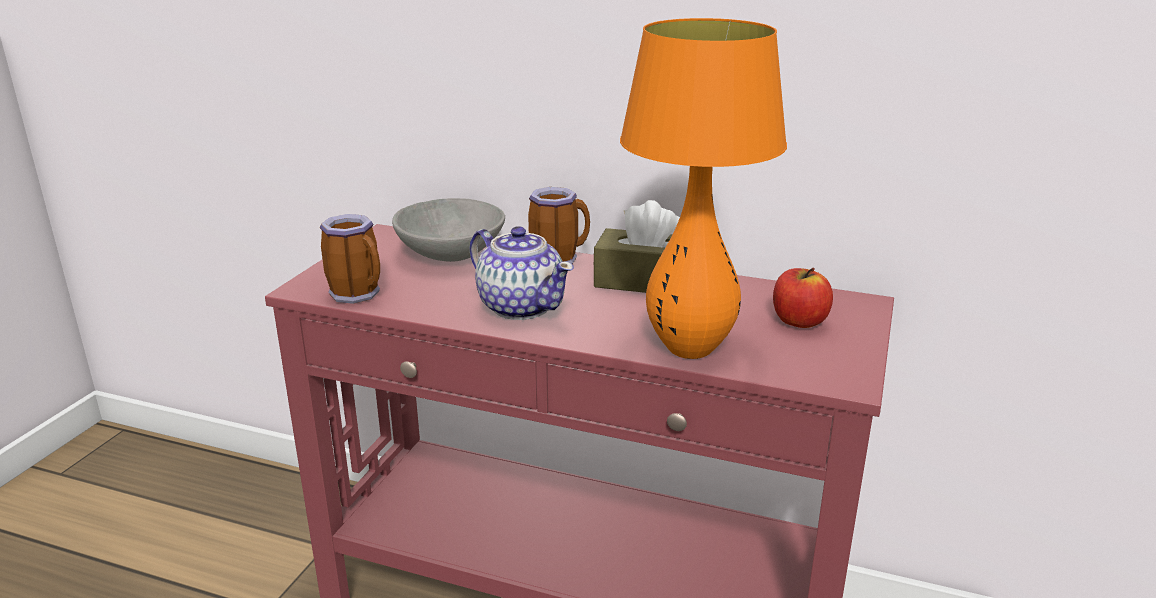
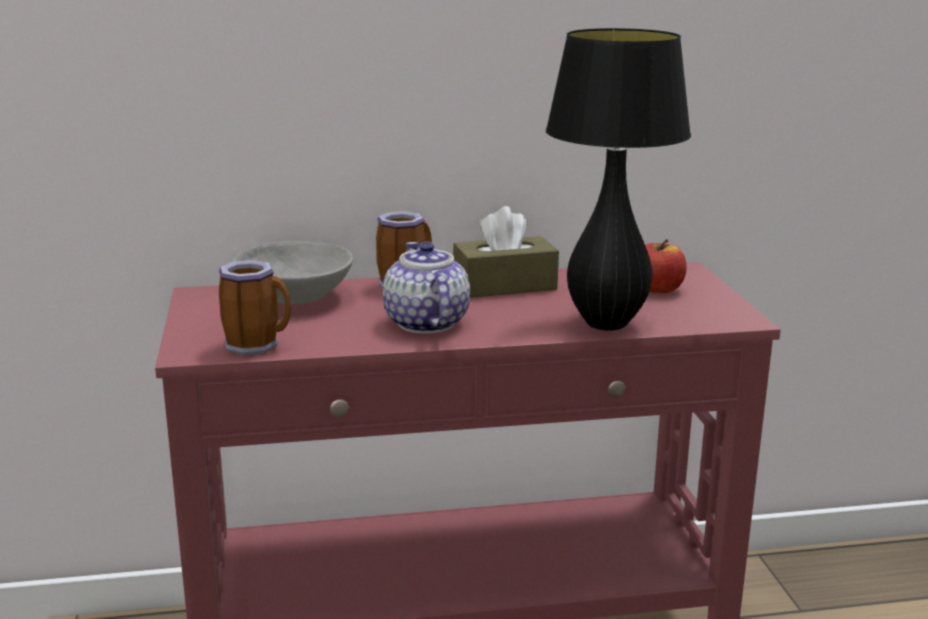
camera: 30 degrees left, 5 degrees down
teapot [470,226,574,320] -> teapot turned 120 degrees counterclockwise [383,242,470,334]
orange table lamp [620,18,787,359] -> black table lamp [546,28,691,331]

